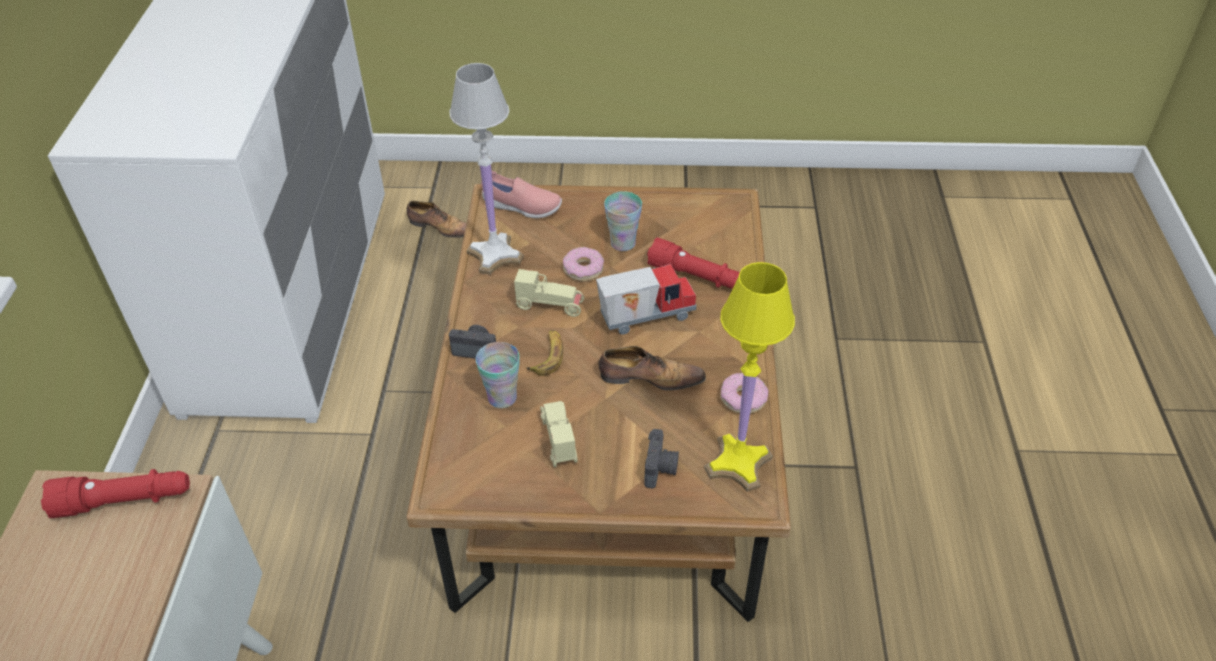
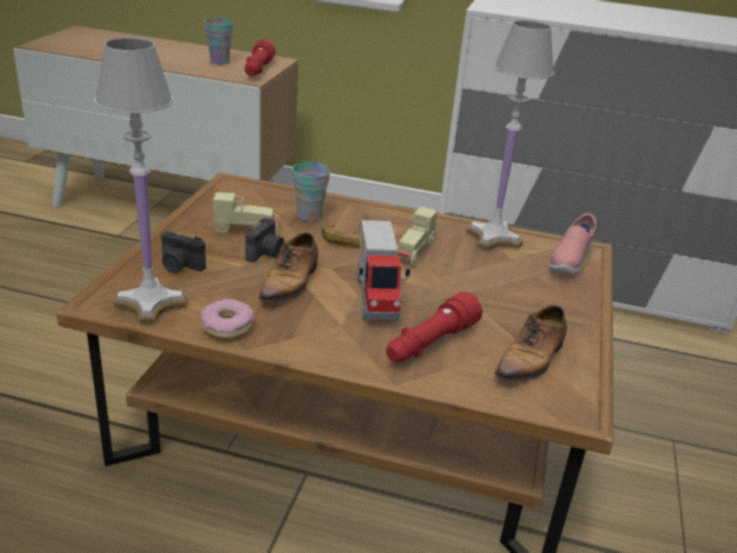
camera: 100 degrees right, 15 degrees down
shoe [407,201,466,238] -> shoe moved to [495,305,567,389]
camera [449,325,496,359] -> camera moved to [245,218,284,262]
donut [563,247,604,282] -> none
cup [604,191,642,251] -> cup moved to [204,18,234,64]
yellow table lamp [704,262,795,492] -> white table lamp [95,38,187,323]

